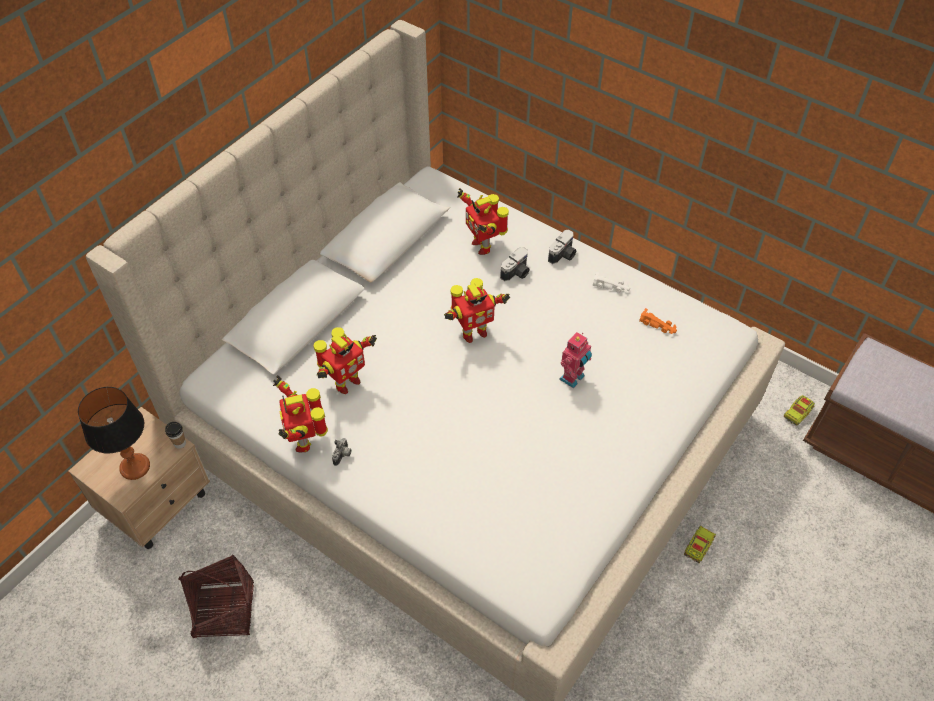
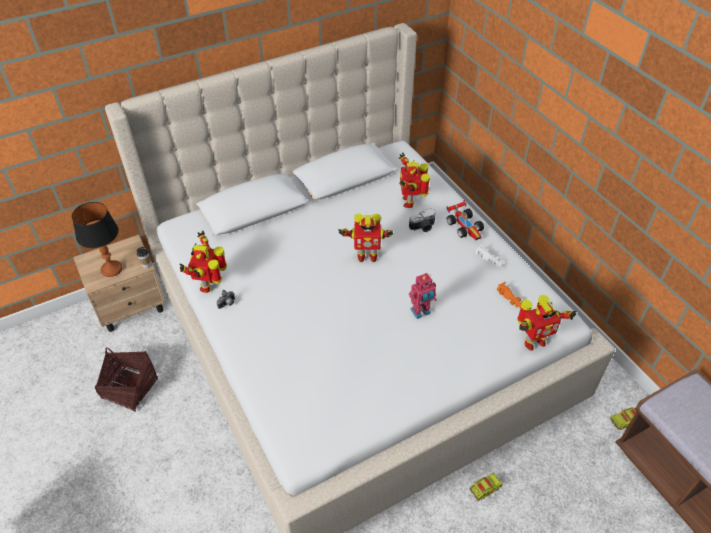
camera: 25 degrees right, 5 degrees down
toy robot [313,327,377,394] -> toy robot moved to [517,295,577,351]
camera [548,229,576,264] -> toy car [447,201,484,240]

